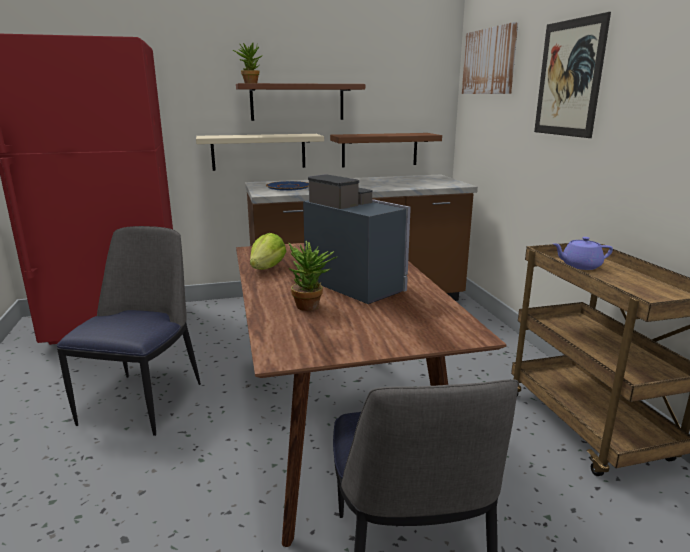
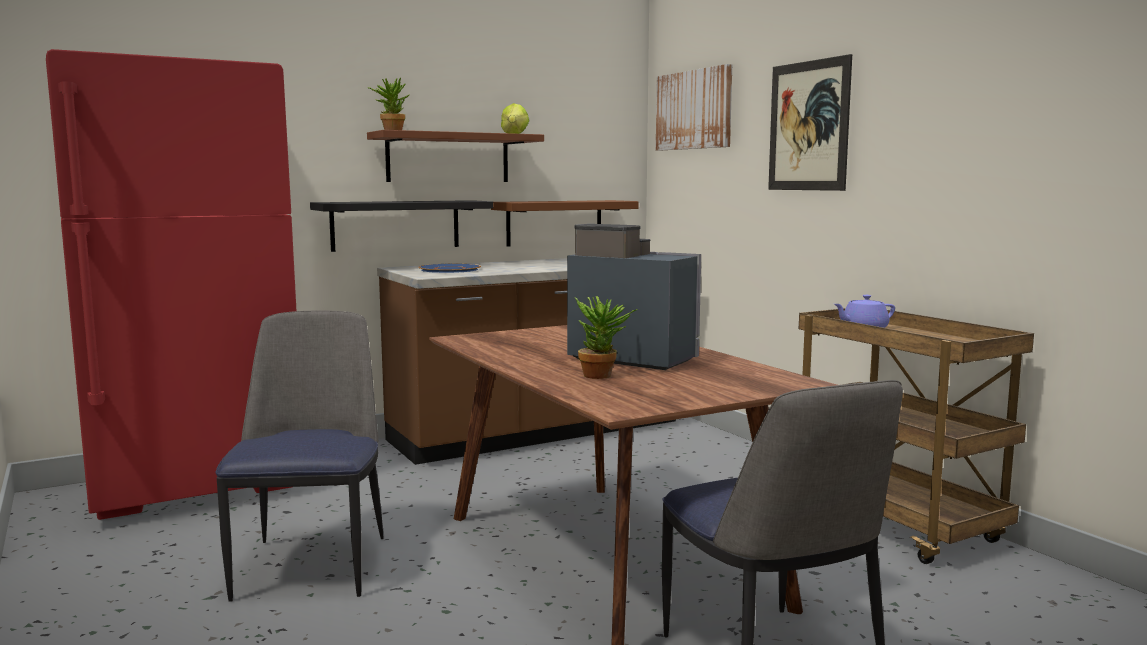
camera: 15 degrees left, 10 degrees down
beige shelf [196,134,324,171] -> black shelf [310,200,493,252]
lettuce [250,233,286,270] -> lettuce moved to [501,103,529,134]

